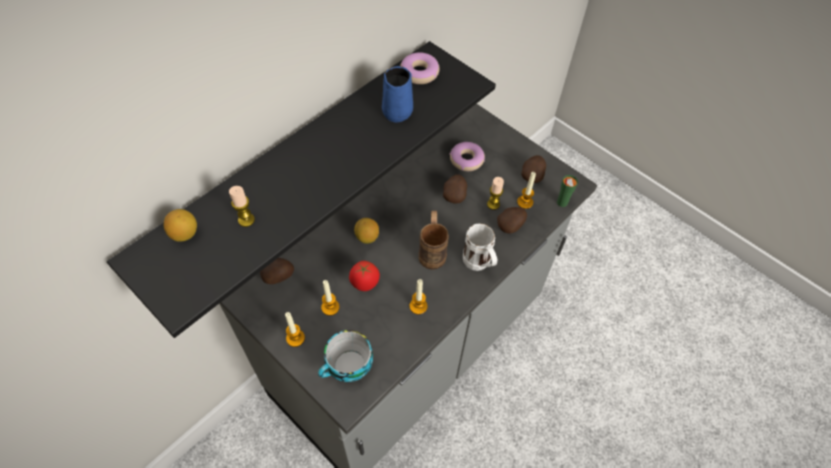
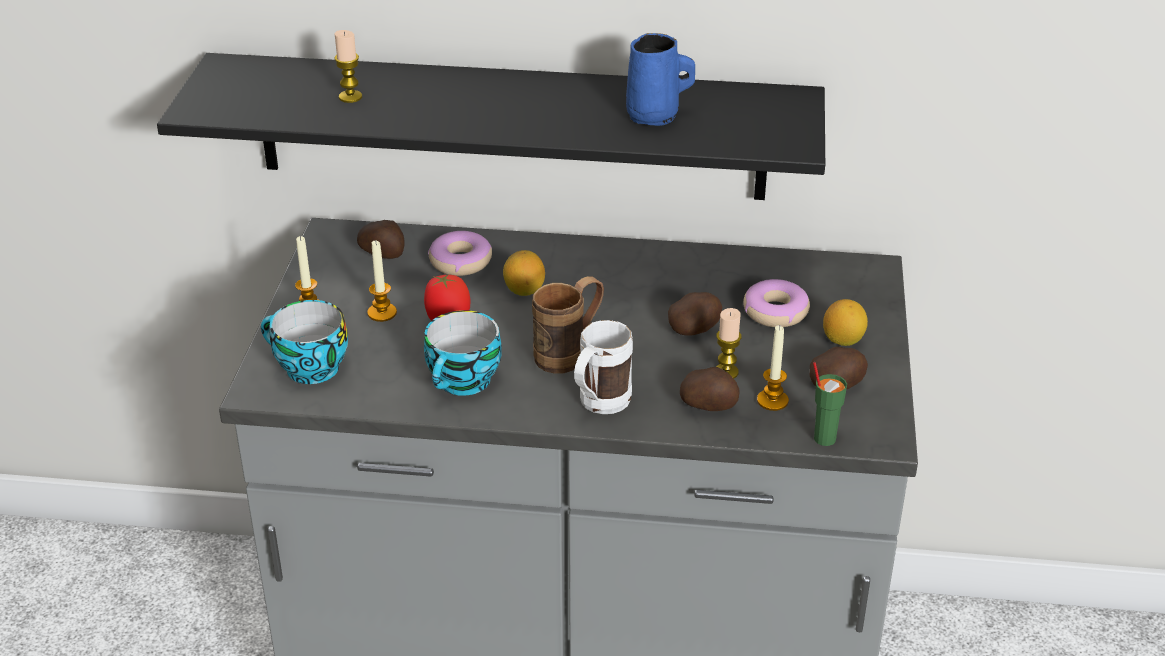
camera: 55 degrees right, 20 degrees down
lemon [164,209,197,241] -> lemon moved to [823,299,868,346]
donut [400,52,440,84] -> donut moved to [428,231,492,276]
candle [410,279,428,314] -> cup [424,310,502,396]

